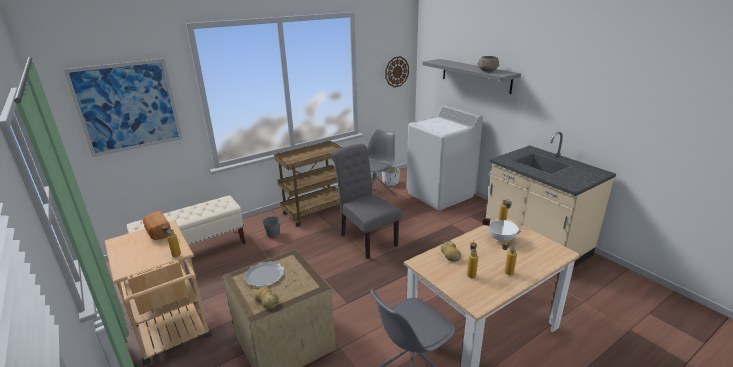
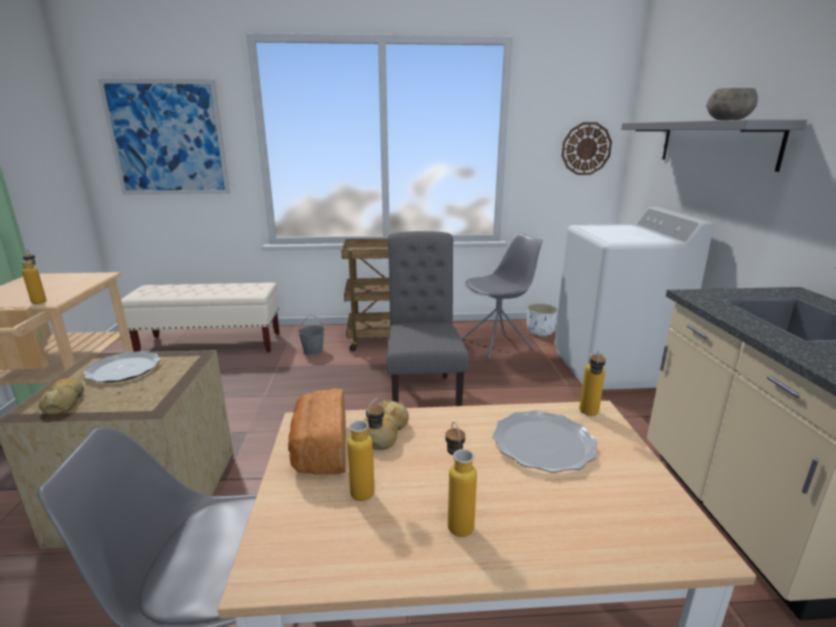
camera: 30 degrees right, 5 degrees down
bread [143,211,171,240] -> bread moved to [288,388,346,475]
white cooking pot [482,217,523,243] -> plate [492,410,597,473]

